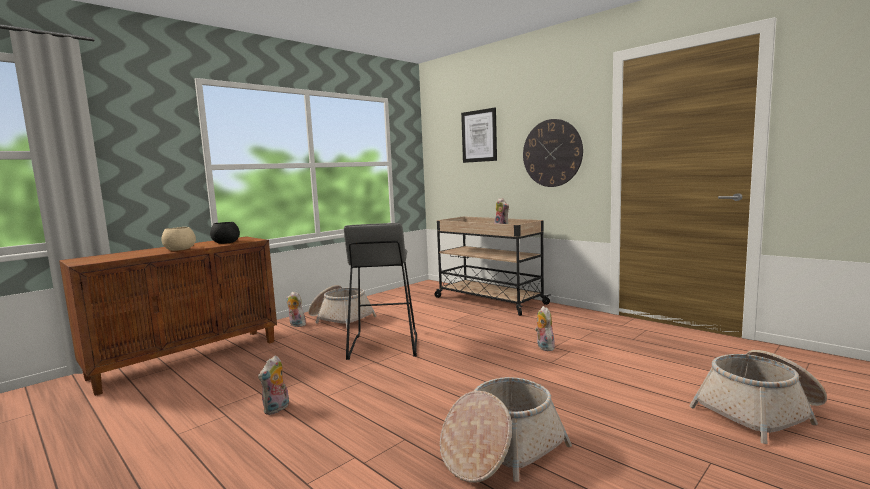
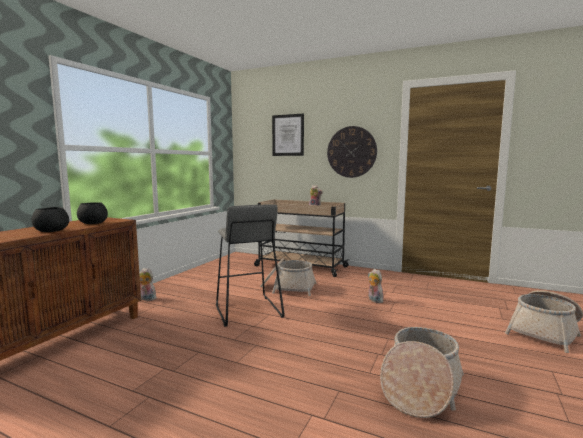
camera: 20 degrees left, 0 degrees up
beige bowl [161,227,196,251] -> black bowl [31,207,69,232]
plush toy [258,356,289,415] -> none
basket [309,285,376,329] -> basket moved to [260,258,317,296]

